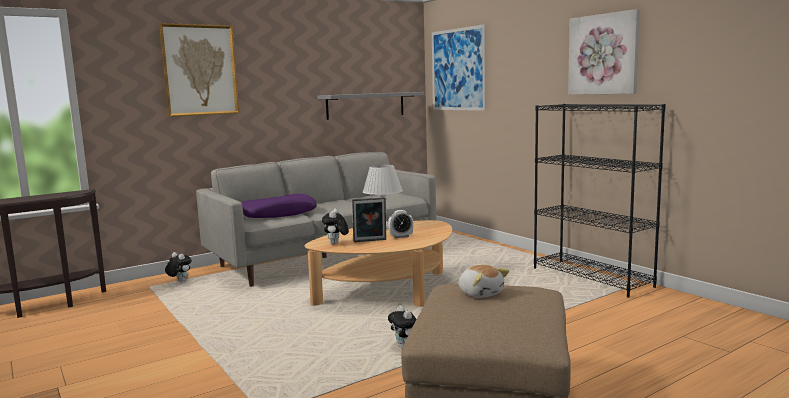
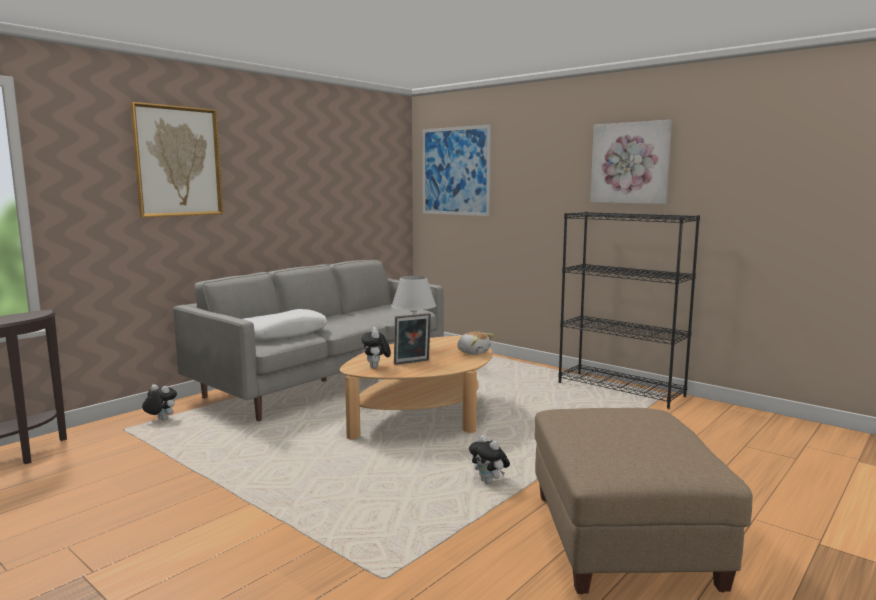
camera: 15 degrees left, 0 degrees up
purple pillow [241,194,317,218] -> white pillow [243,309,327,340]
grey shelf [317,92,424,120] -> none
alarm clock [388,210,414,238] -> none
plush toy [459,265,509,298] -> plush toy moved to [457,331,494,355]

